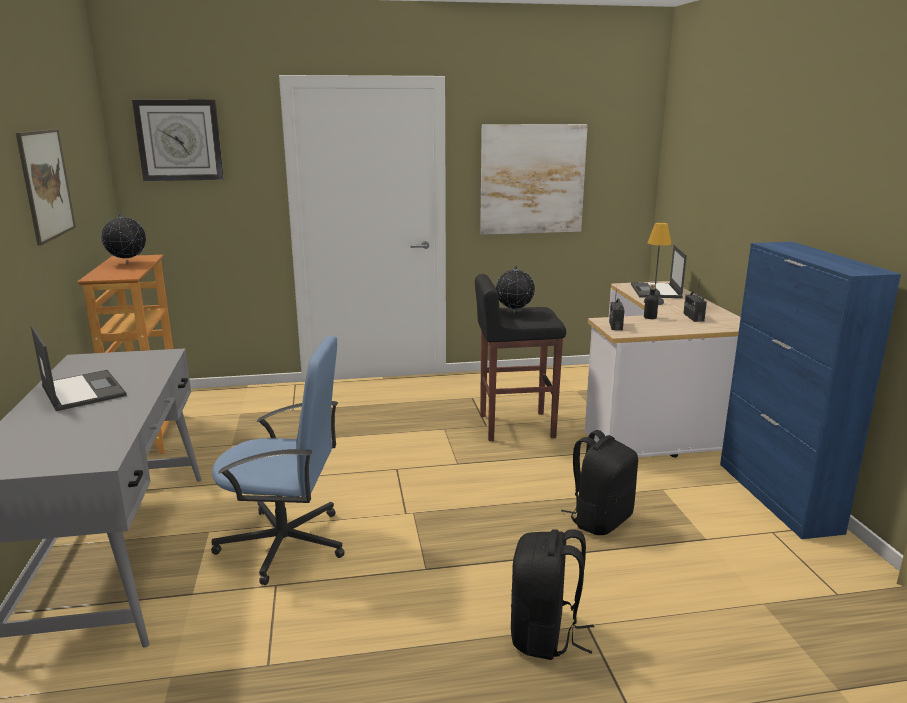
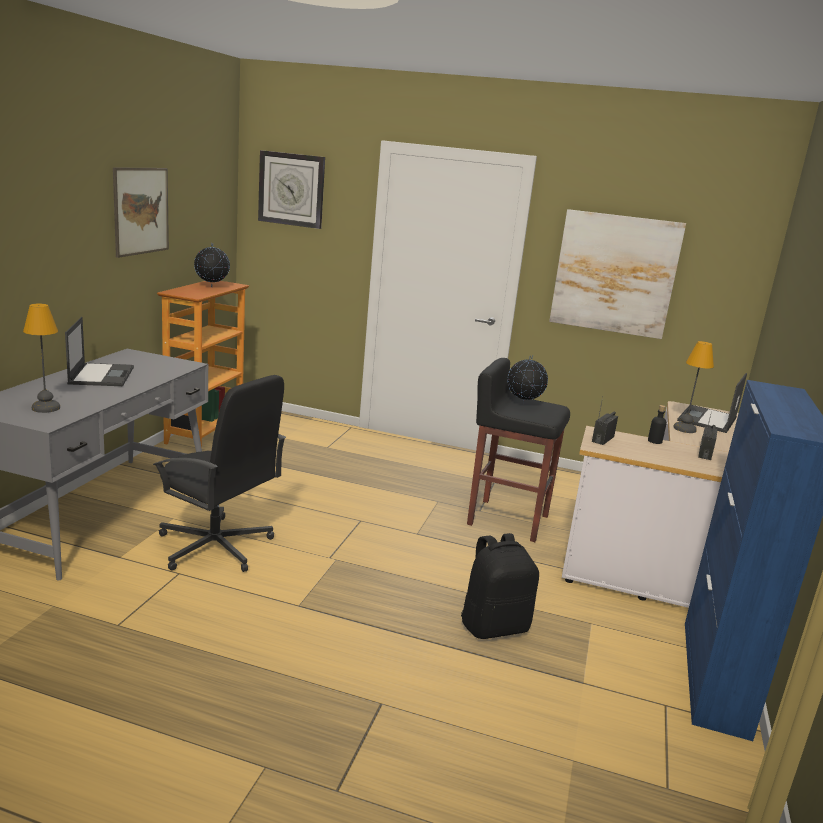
camera: 25 degrees right, 0 degrees up
blue office chair [211,336,345,585] -> black office chair [153,375,286,572]
black backpack [511,529,594,660] -> none
none -> table lamp [23,304,60,413]

